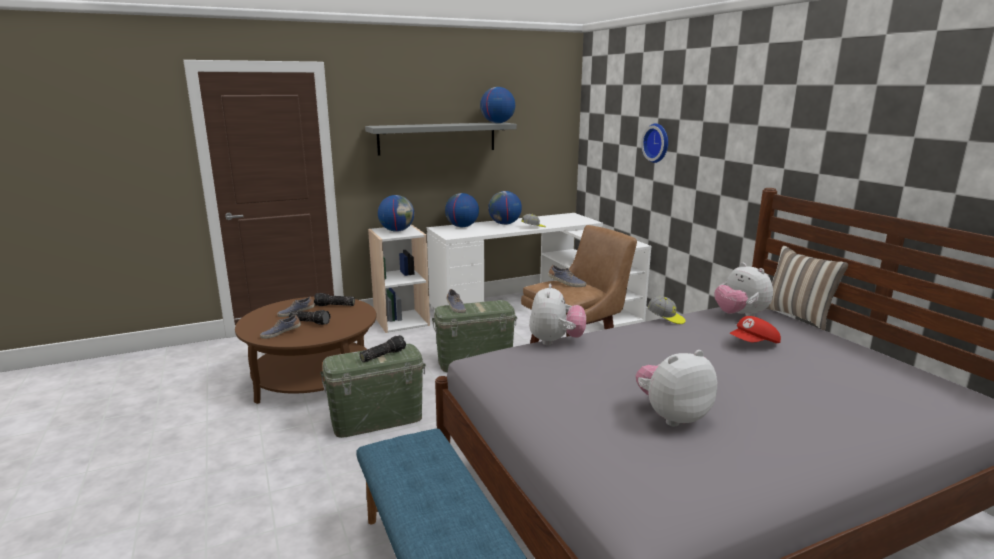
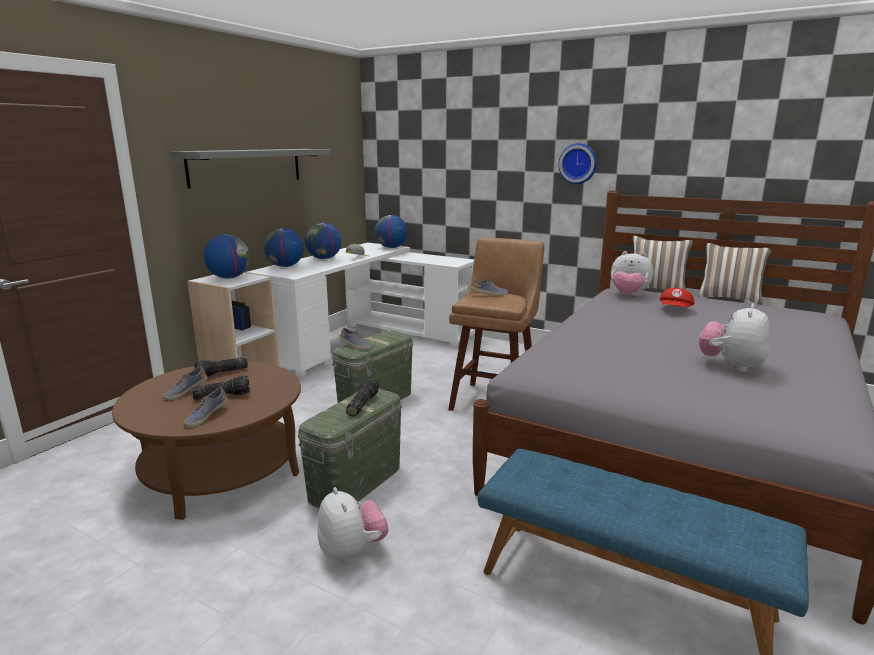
camera: 35 degrees left, 0 degrees up
globe [480,87,515,123] -> globe moved to [375,215,408,248]
plush toy [529,283,586,345] -> plush toy moved to [318,487,389,563]
wall clock [641,124,668,163] -> wall clock moved to [558,143,597,184]
cap [647,296,686,324] -> none
none -> pillow [697,243,771,305]

